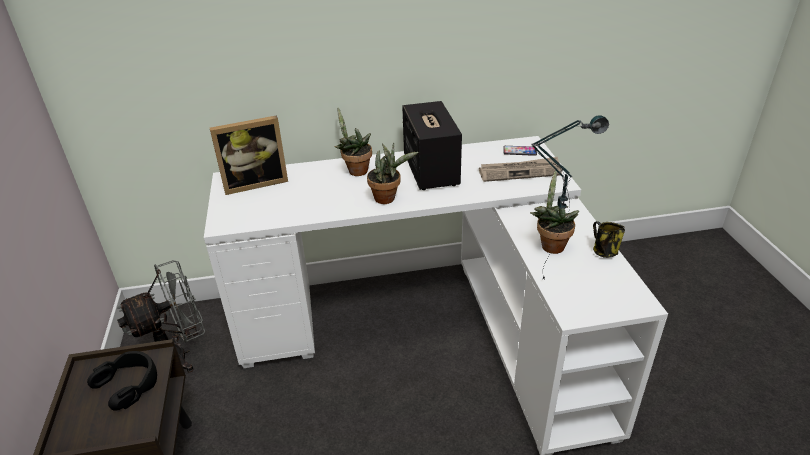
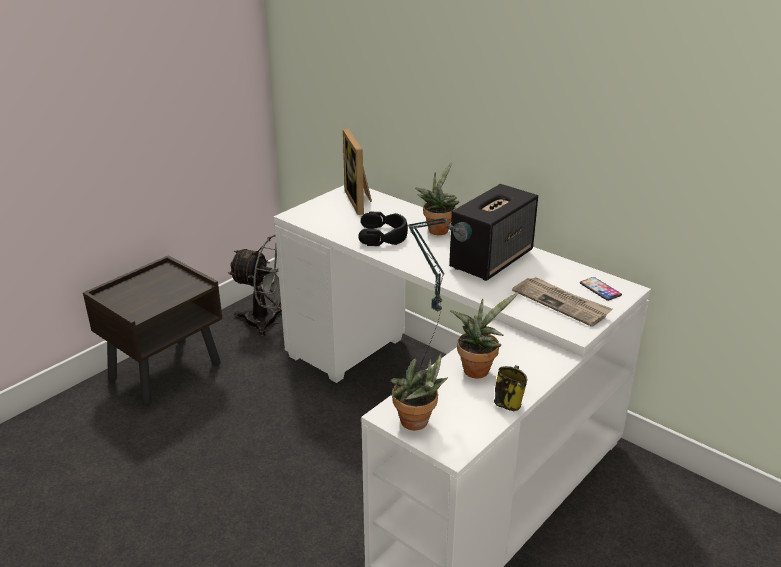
camera: 50 degrees right, 5 degrees down
black headphones [87,351,157,411] -> black headphones moved to [358,212,408,246]
picture frame [210,115,288,195] -> picture frame turned 45 degrees clockwise [343,129,372,215]
potted plant [367,142,419,204] -> potted plant moved to [391,354,448,430]

